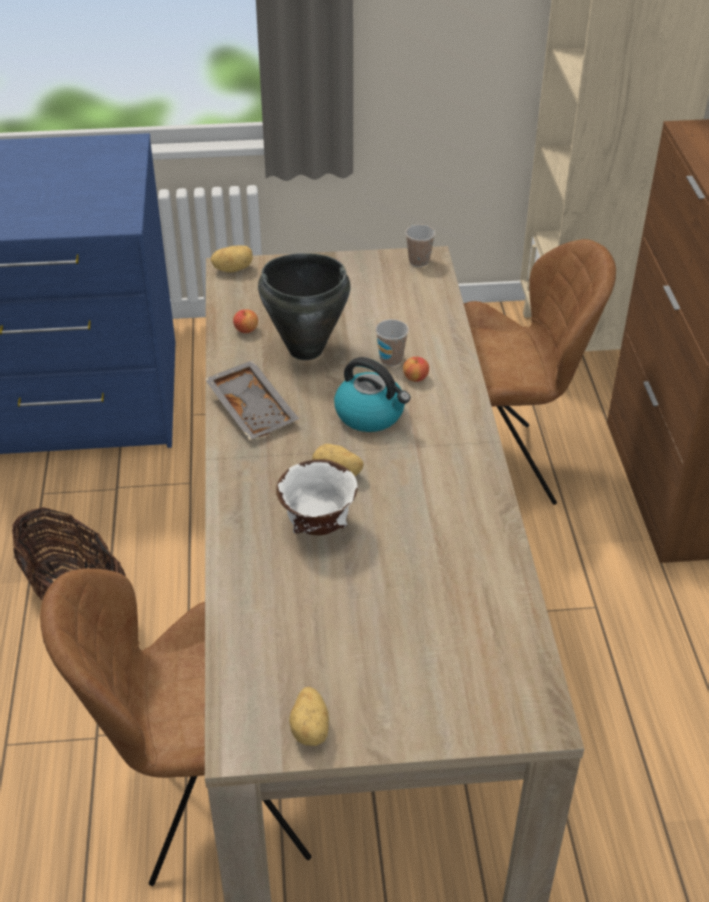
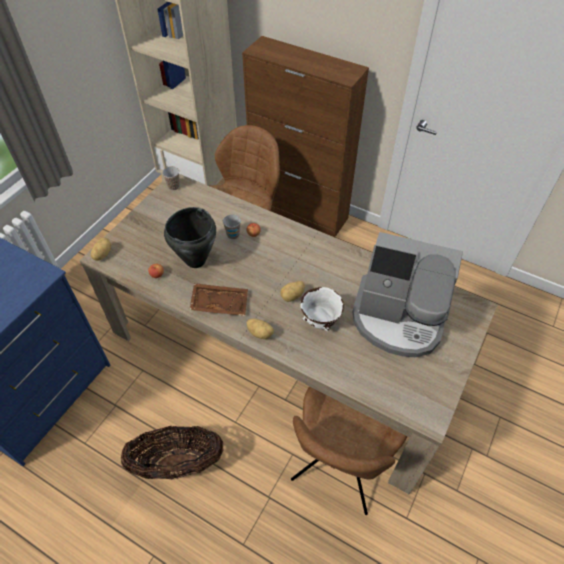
camera: 55 degrees left, 10 degrees up
grey tray [205,360,299,440] -> brown tray [189,283,248,316]
potato [289,687,329,746] -> potato moved to [247,318,274,339]
kettle [334,357,410,432] -> none
none -> coffee machine [352,232,463,357]

